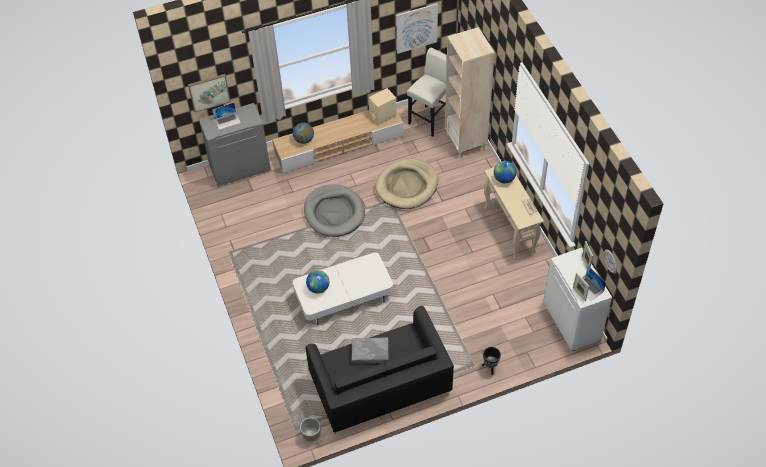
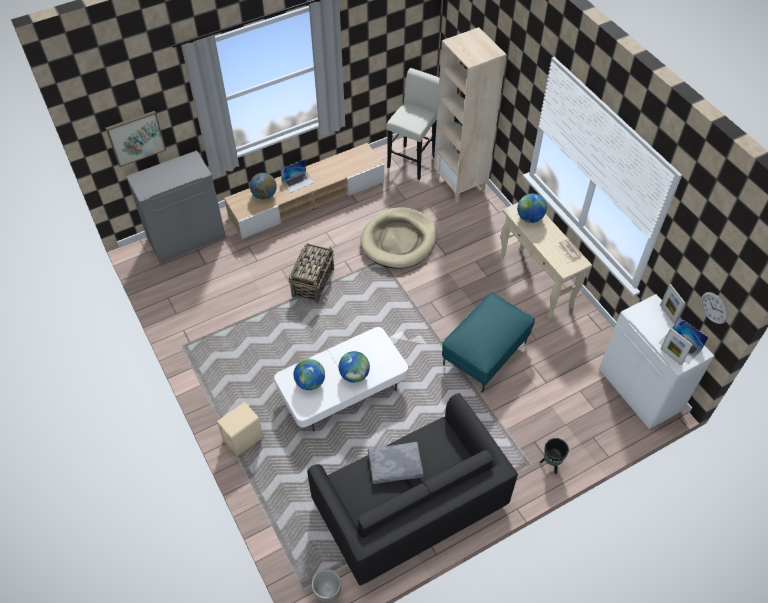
camera: 10 degrees left, 0 degrees up
laptop [212,103,241,130] -> laptop moved to [280,159,315,193]
grey dog bed [304,184,365,237] -> basket [289,243,334,303]
beige speaker [368,88,396,125] -> beige speaker moved to [217,402,264,456]
picture [396,3,438,54] -> none
none -> globe [339,351,370,383]
none -> turquoise ottoman [442,292,535,392]

